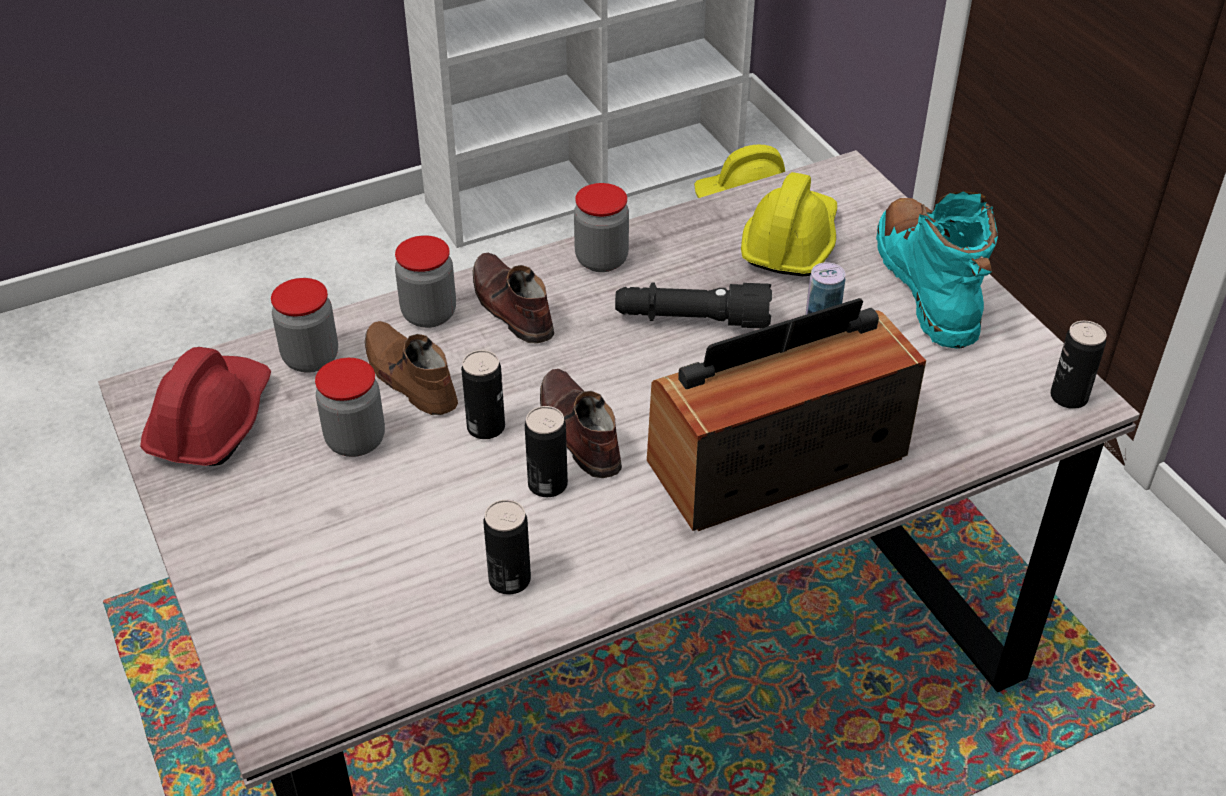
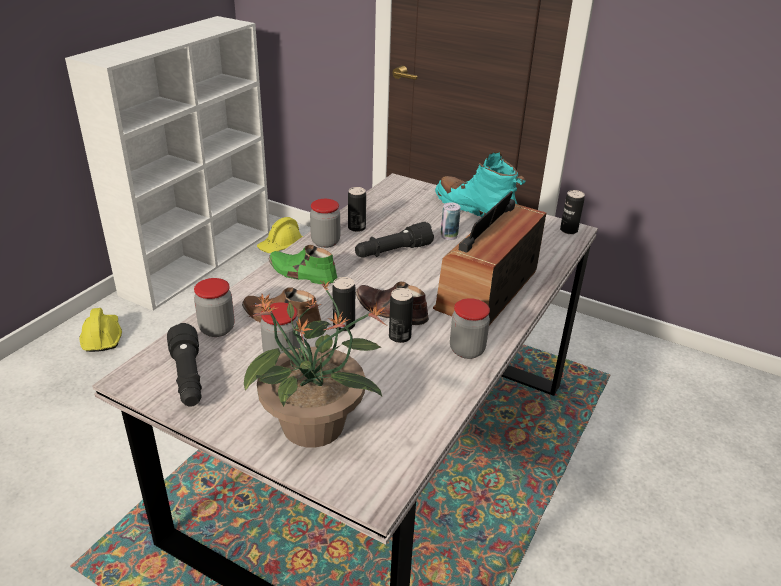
camera: 35 degrees left, 10 degrees down
red hard hat [140,347,271,466] -> black flashlight [167,323,202,407]
jar [395,235,456,328] -> jar moved to [450,298,490,359]
brown shoe [473,253,554,343] -> green shoe [268,245,337,284]
can [484,500,531,595] -> can moved to [348,187,366,232]
yellow hard hat [741,172,837,276] -> yellow hard hat moved to [80,308,122,352]
none -> potted plant [244,280,386,448]

